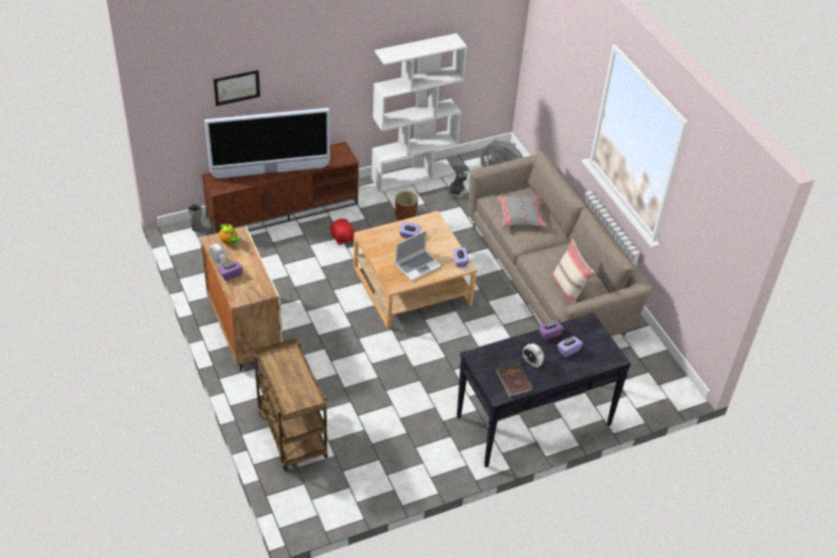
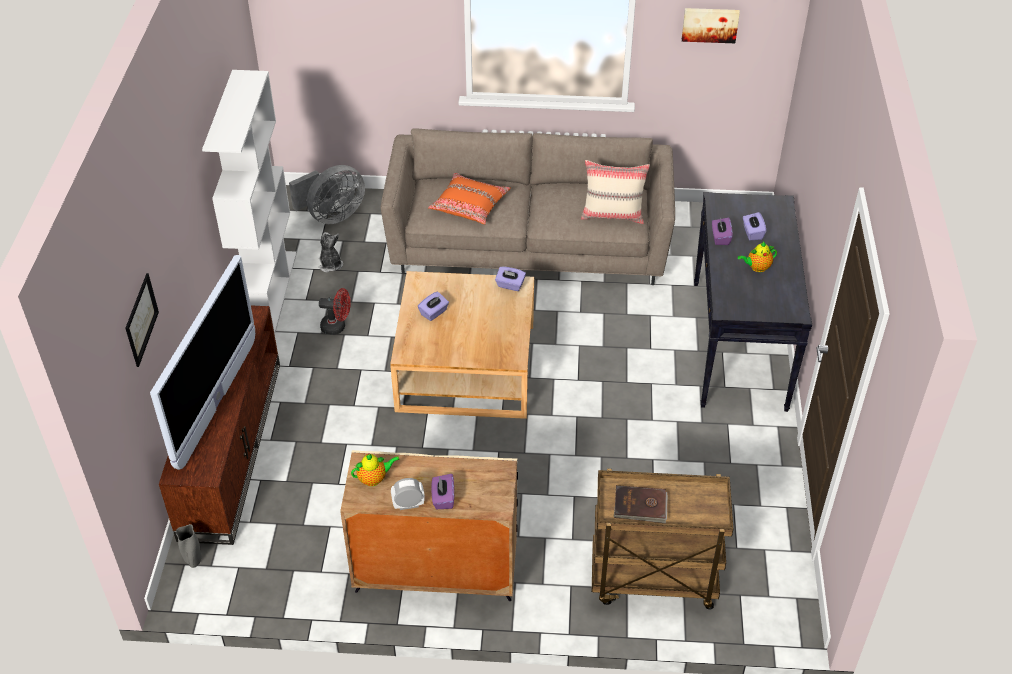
camera: 60 degrees left, 0 degrees up
red plush toy [330,219,356,245] -> none
brown planter [395,191,418,221] -> red fan [319,288,351,335]
laptop [395,230,441,281] -> none
brown book [496,362,534,397] -> brown book moved to [614,485,668,524]
grey pillow [497,195,548,227] -> orange pillow [428,173,511,224]
alarm clock [523,343,544,368] -> teapot [738,242,777,272]
none -> picture [682,8,740,43]

